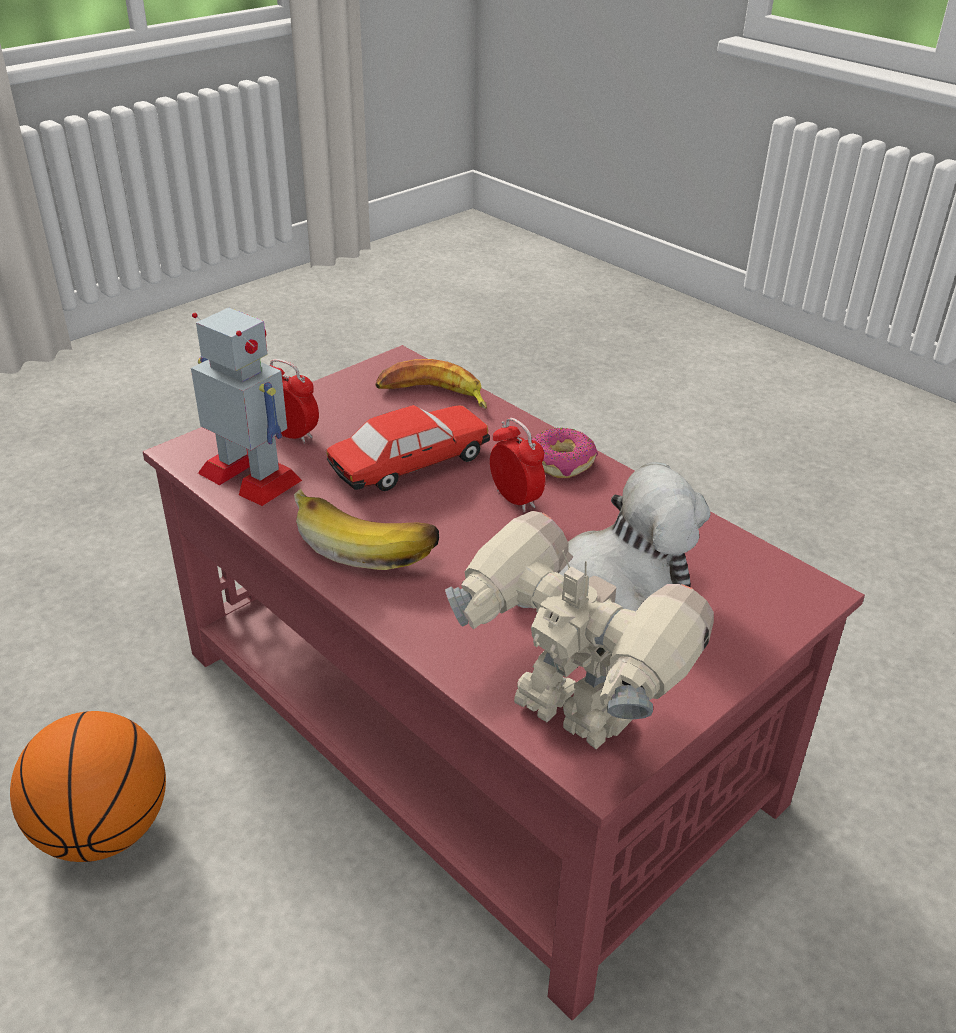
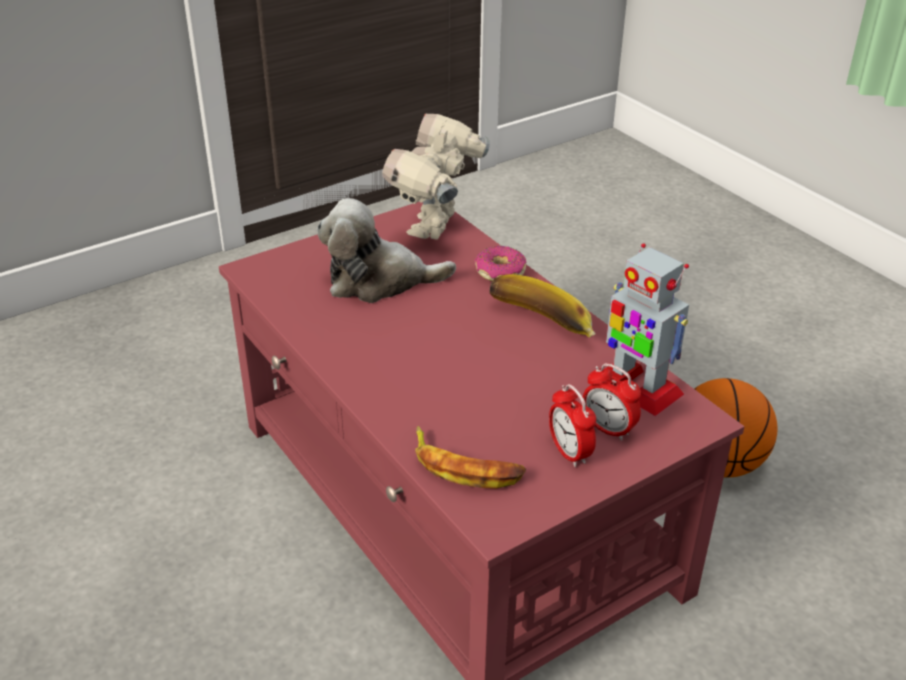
camera: 170 degrees left, 0 degrees up
toy car [327,405,490,491] -> none
toy robot [445,511,714,749] -> toy robot turned 60 degrees clockwise [382,114,490,240]
alarm clock [490,418,545,512] -> alarm clock moved to [549,384,596,467]
donut [532,428,598,478] -> donut moved to [474,246,526,281]

